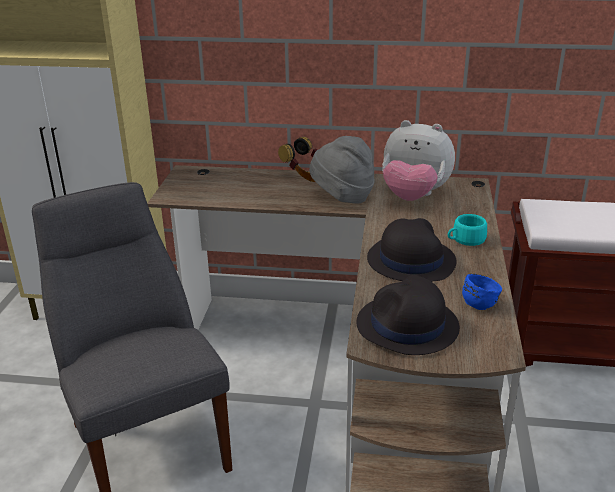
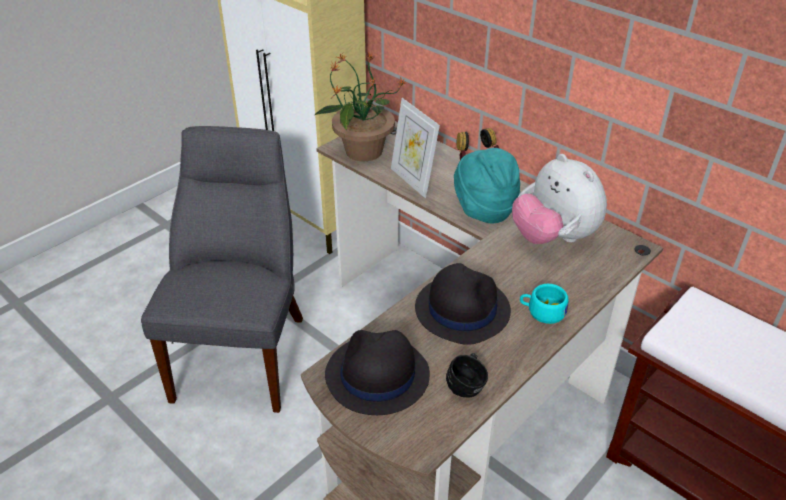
camera: 35 degrees right, 10 degrees up
grey hat [309,136,375,203] -> turquoise hat [454,148,520,223]
blue mug [462,274,502,310] -> black mug [446,353,488,398]
none -> potted plant [315,52,405,161]
none -> picture frame [391,98,440,198]

